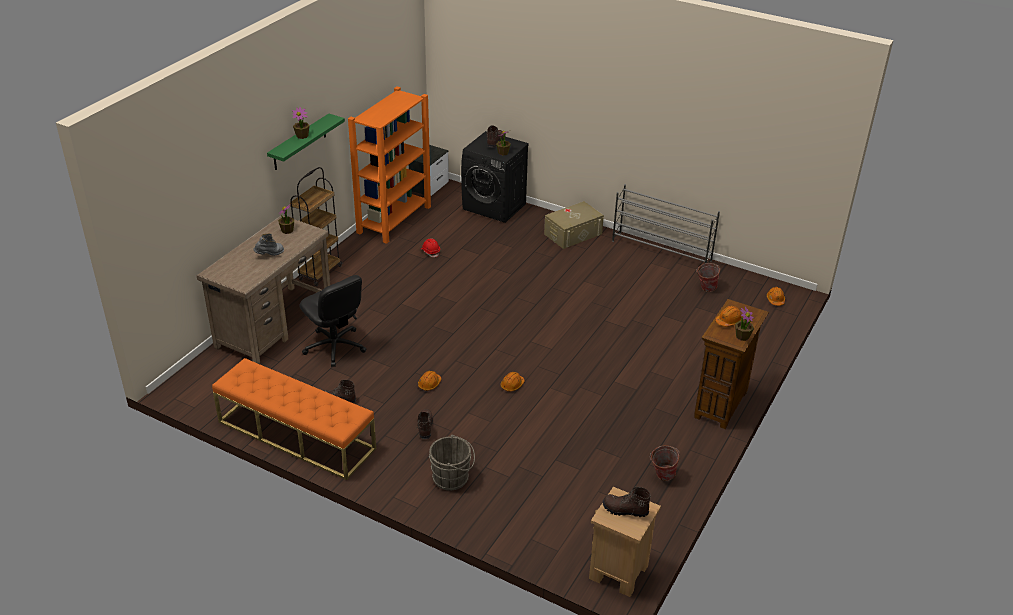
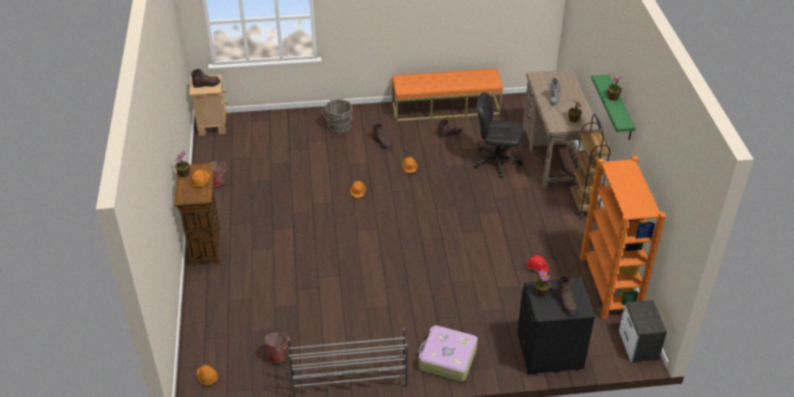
camera: 145 degrees right, 5 degrees up
beige storage box [544,201,604,249] -> suitcase [418,325,478,382]

